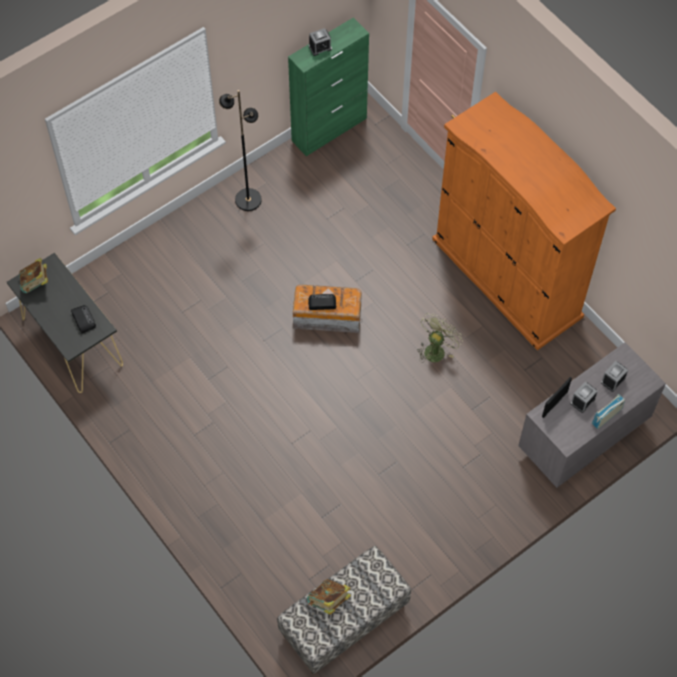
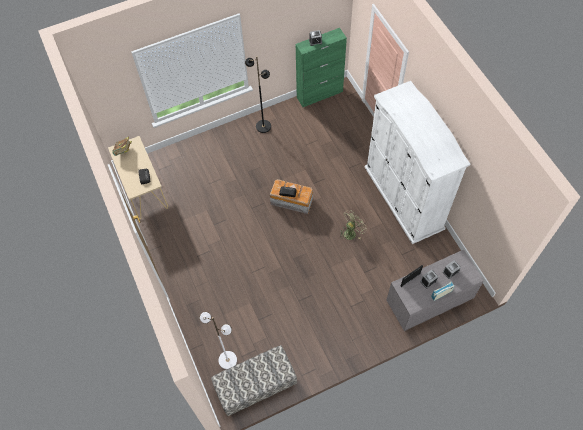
camera: 15 degrees right, 0 degrees up
black console table [7,253,123,393] -> beige console table [108,136,168,219]
book [307,579,351,615] -> none
orange wardrobe [432,92,616,350] -> white wardrobe [365,81,471,244]
none -> white floor lamp [200,312,237,369]

